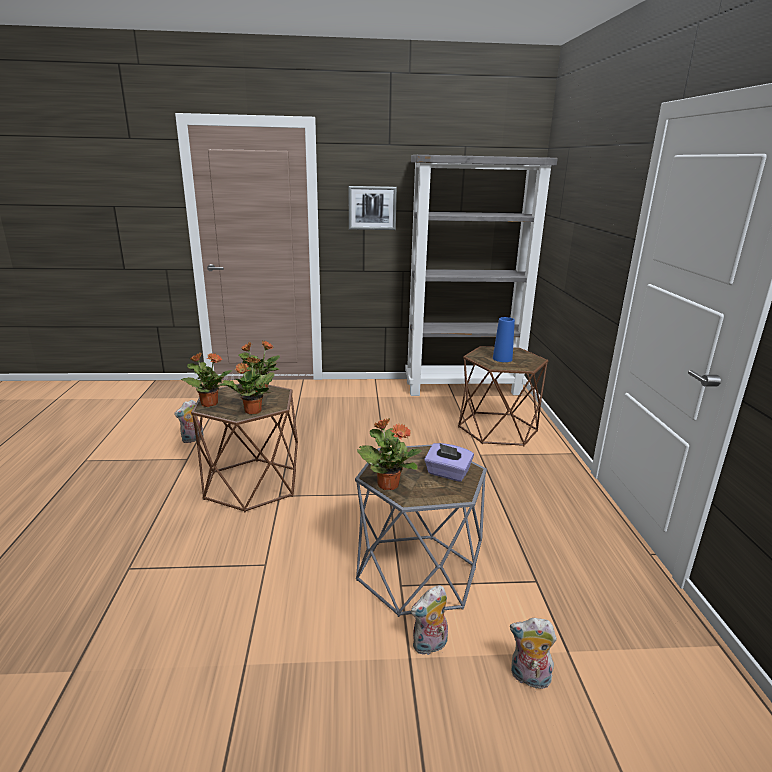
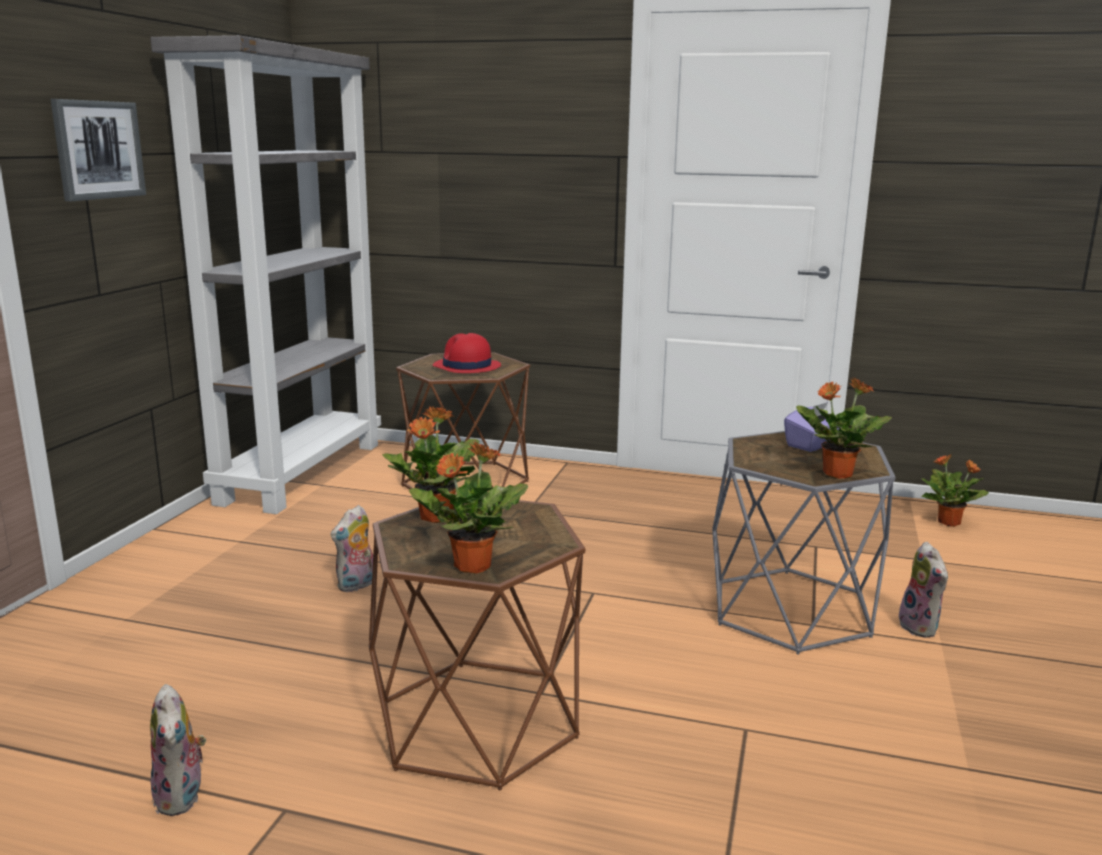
camera: 70 degrees left, 5 degrees down
potted plant [223,356,275,414] -> potted plant moved to [922,454,989,527]
blue vase [493,317,515,362] -> red hat [433,333,501,373]
plush toy [510,618,557,689] -> plush toy moved to [331,505,373,592]

